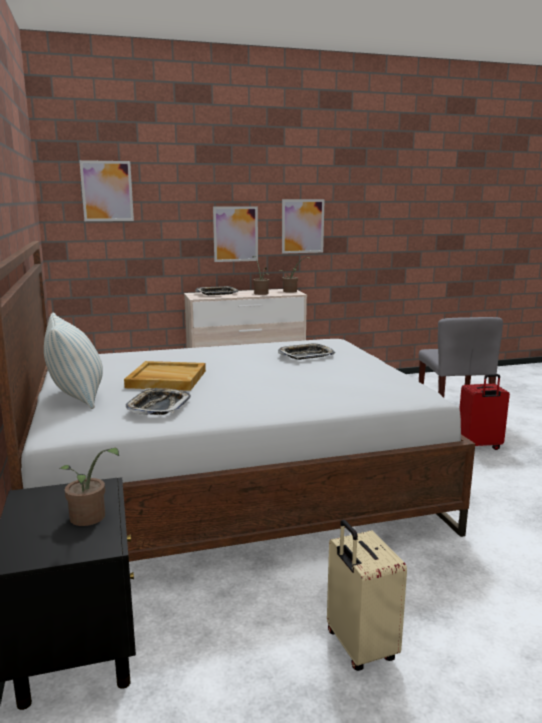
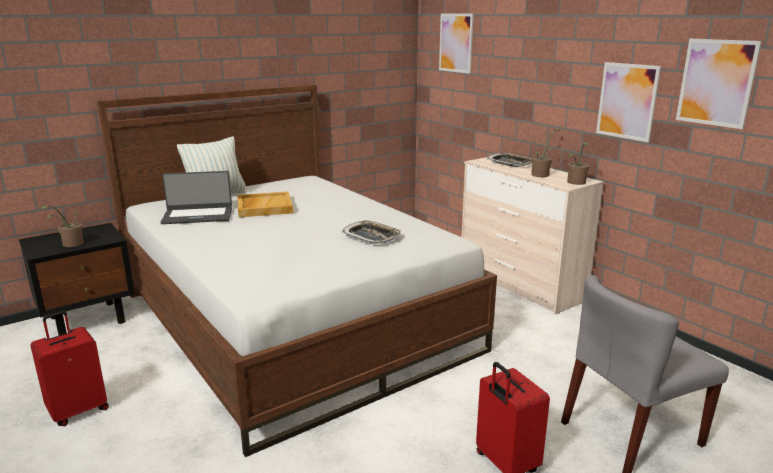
camera: 70 degrees right, 5 degrees up
tray [126,388,191,415] -> laptop [160,171,232,224]
picture [213,206,258,262] -> picture moved to [676,39,762,129]
beige suitcase [327,520,407,671] -> red suitcase [30,311,109,426]

